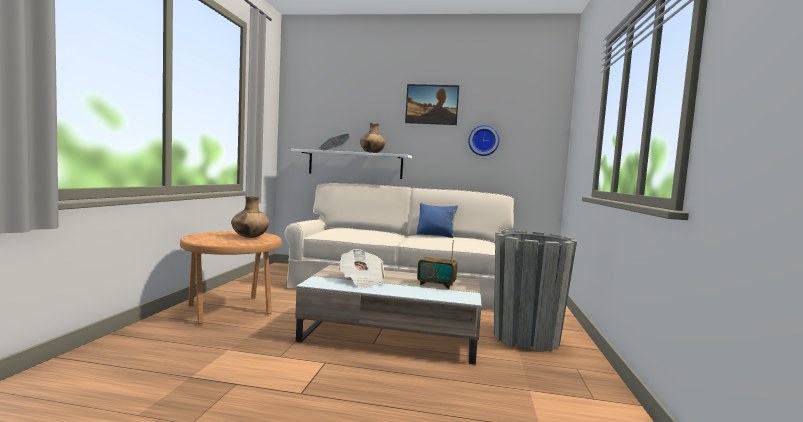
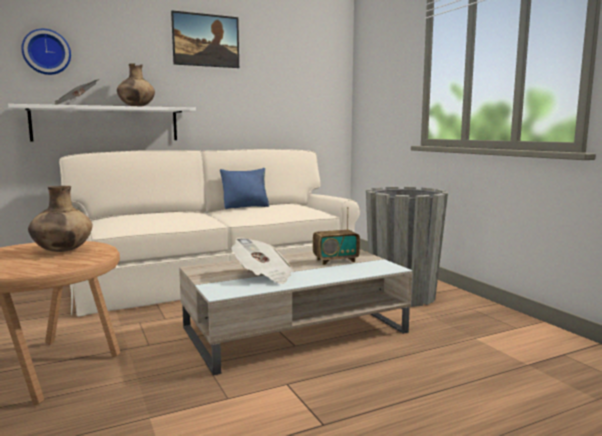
camera: 35 degrees left, 5 degrees up
wall clock [468,125,499,156] -> wall clock moved to [21,29,71,75]

